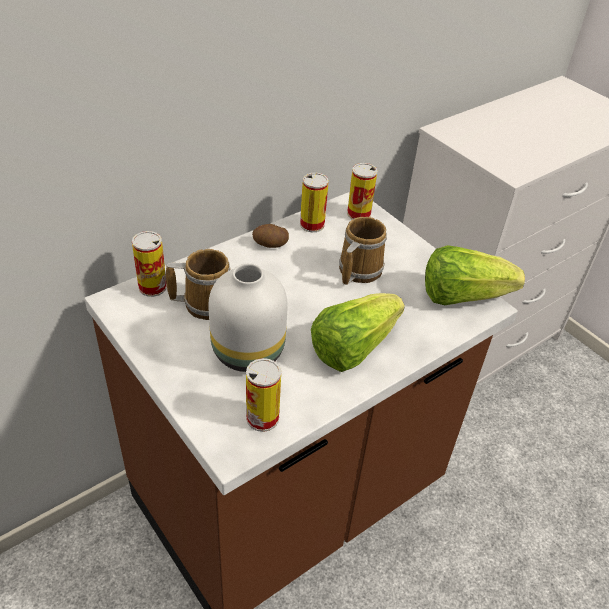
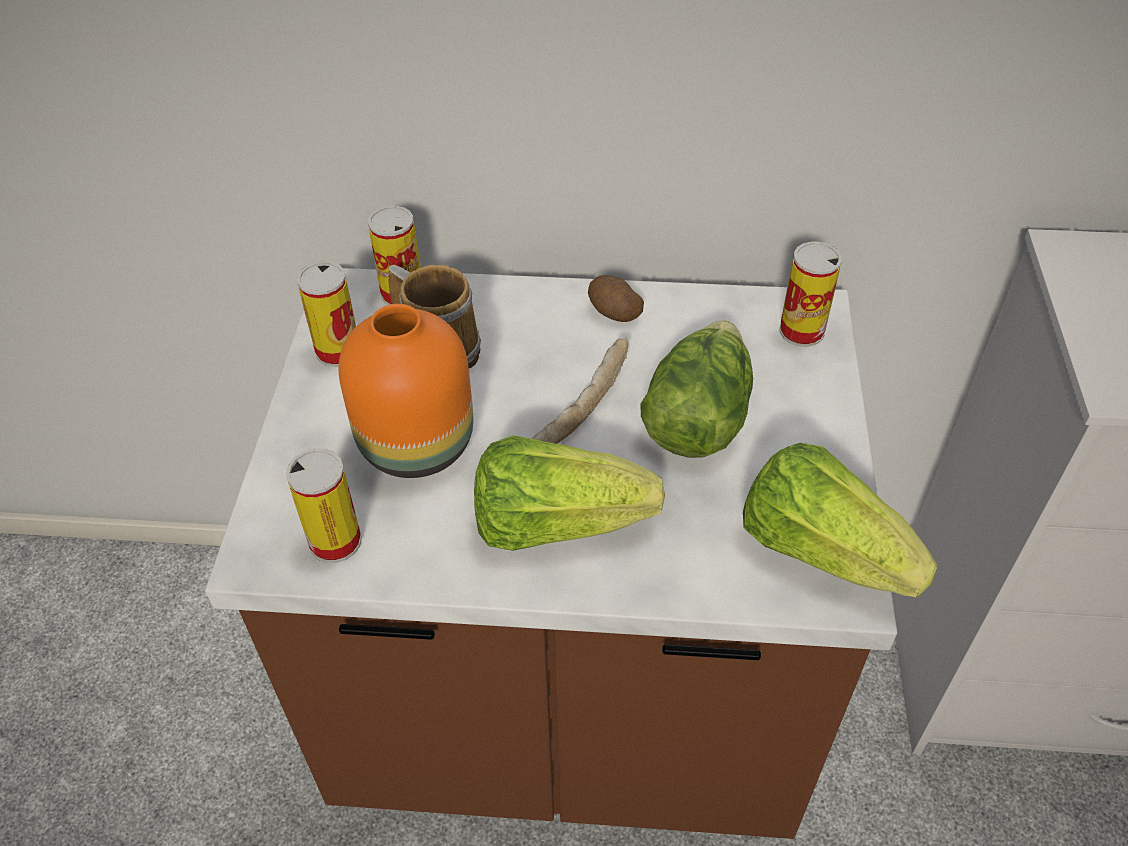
camera: 45 degrees right, 5 degrees up
white vase [209,263,287,372] -> orange vase [338,304,473,478]
can [300,173,329,232] -> can moved to [297,261,356,367]
mug [339,217,387,285] -> lettuce [641,320,753,458]
none -> bread [531,338,629,444]

